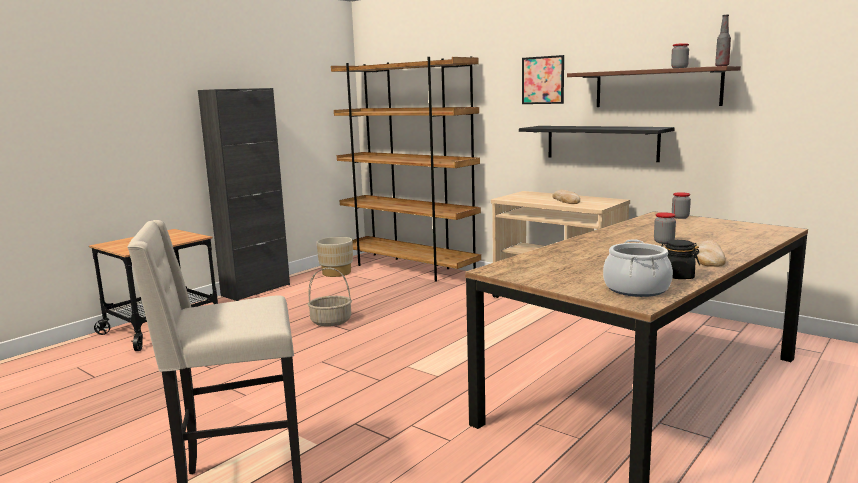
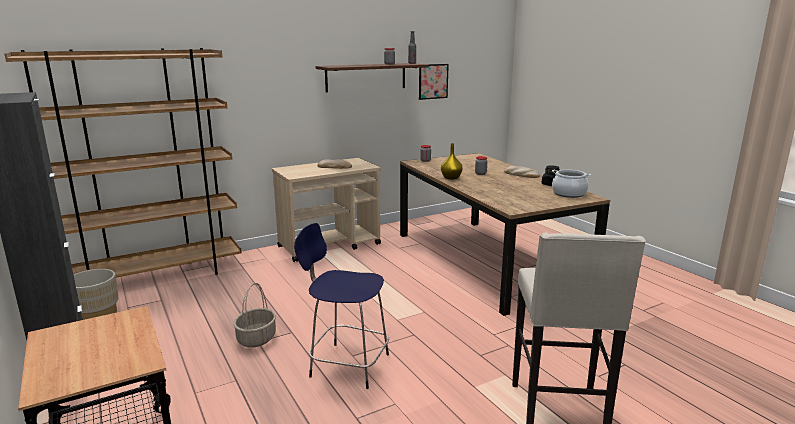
camera: 70 degrees left, 5 degrees up
black shelf [519,126,675,162] -> none
picture [522,55,564,104] -> picture moved to [419,64,449,100]
none -> blue stool [294,223,389,389]
none -> yellow vase [441,143,463,180]

